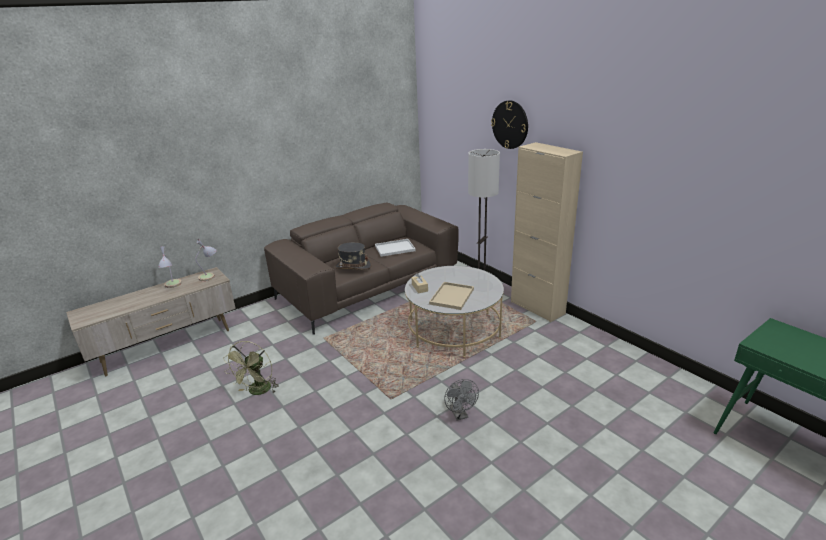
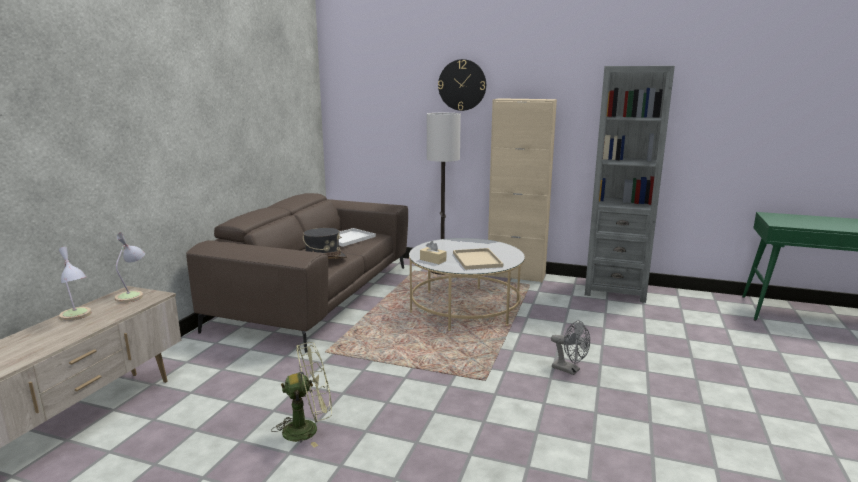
camera: 35 degrees left, 10 degrees down
green fan [223,341,278,395] -> green fan turned 90 degrees counterclockwise [271,342,332,447]
none -> grey bookcase [585,66,675,303]

